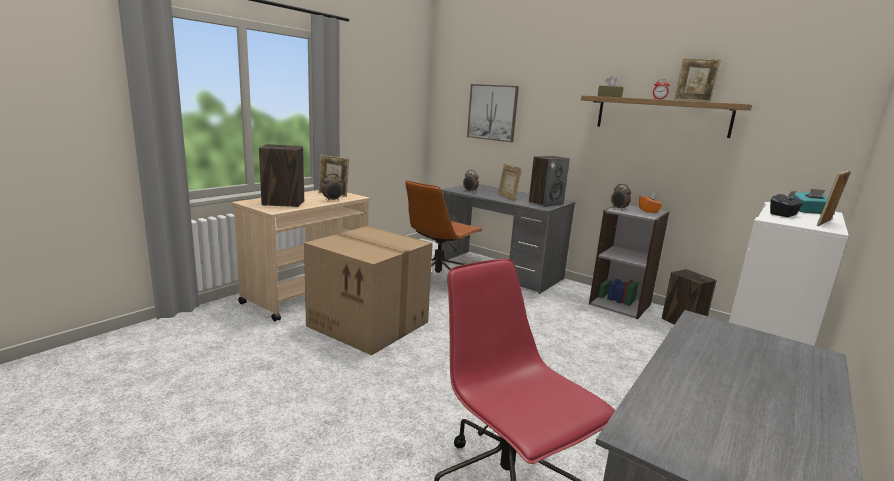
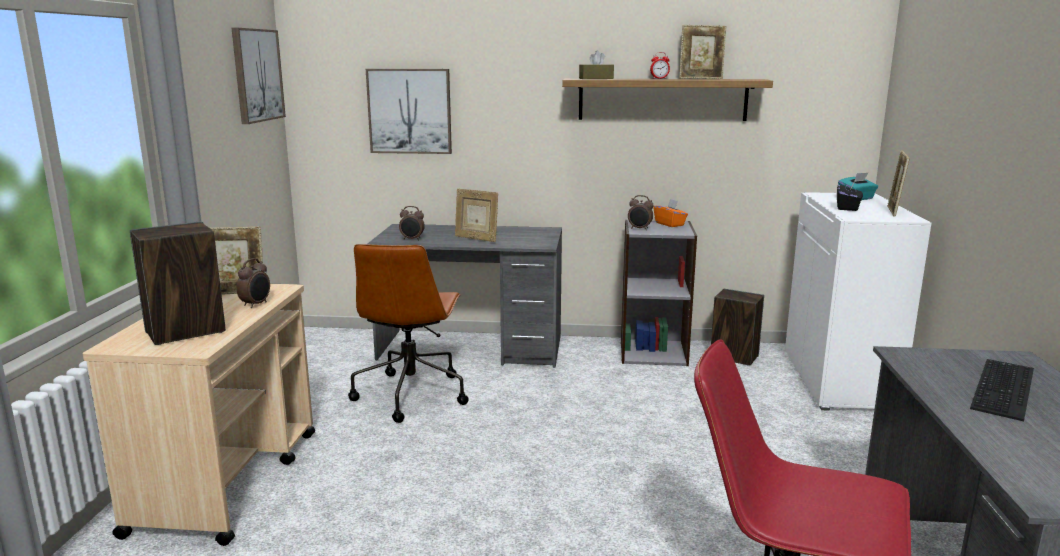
camera: 30 degrees left, 0 degrees up
cardboard box [304,226,433,355] -> none
speaker [529,156,570,207] -> none
none -> picture [232,28,286,124]
none -> keyboard [970,359,1034,421]

